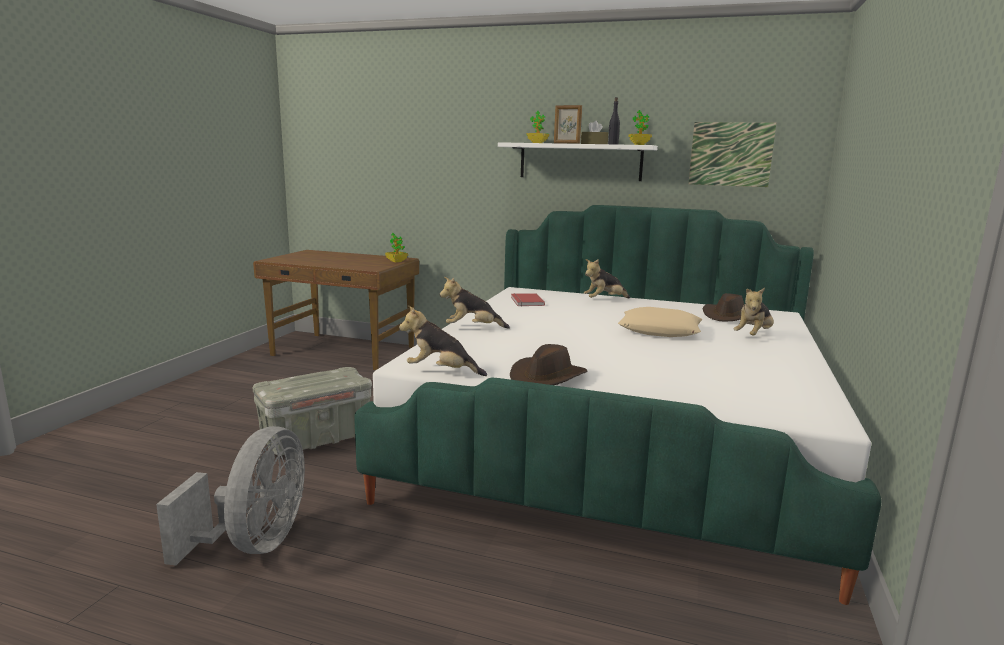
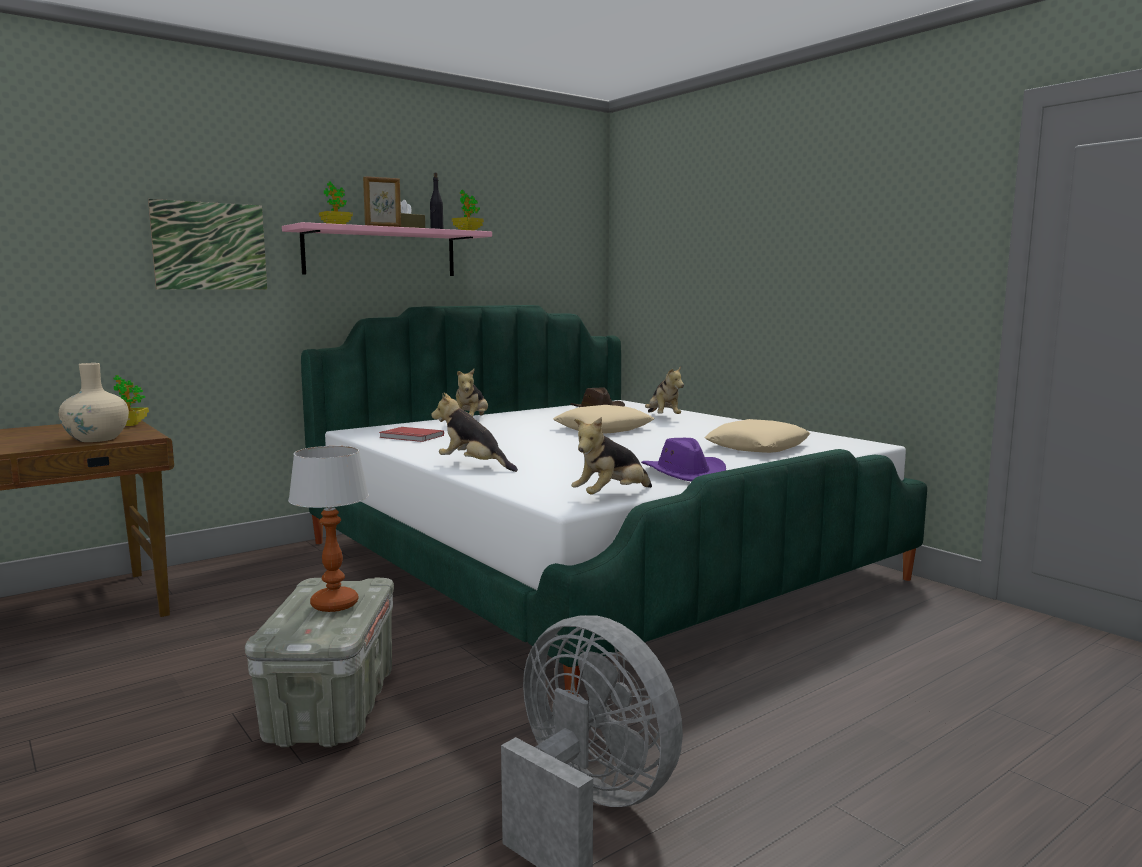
camera: 55 degrees left, 5 degrees down
plush toy [439,277,510,329] -> plush toy turned 90 degrees clockwise [431,393,518,472]
white shelf [498,142,658,181] -> pink shelf [282,222,492,276]
brown hat [510,344,587,385] -> purple hat [641,438,726,481]
picture [688,122,776,187] -> picture moved to [148,199,267,290]
none -> beige vase [59,363,129,442]
none -> table lamp [288,446,369,612]
none -> beige pillow [705,419,810,453]

